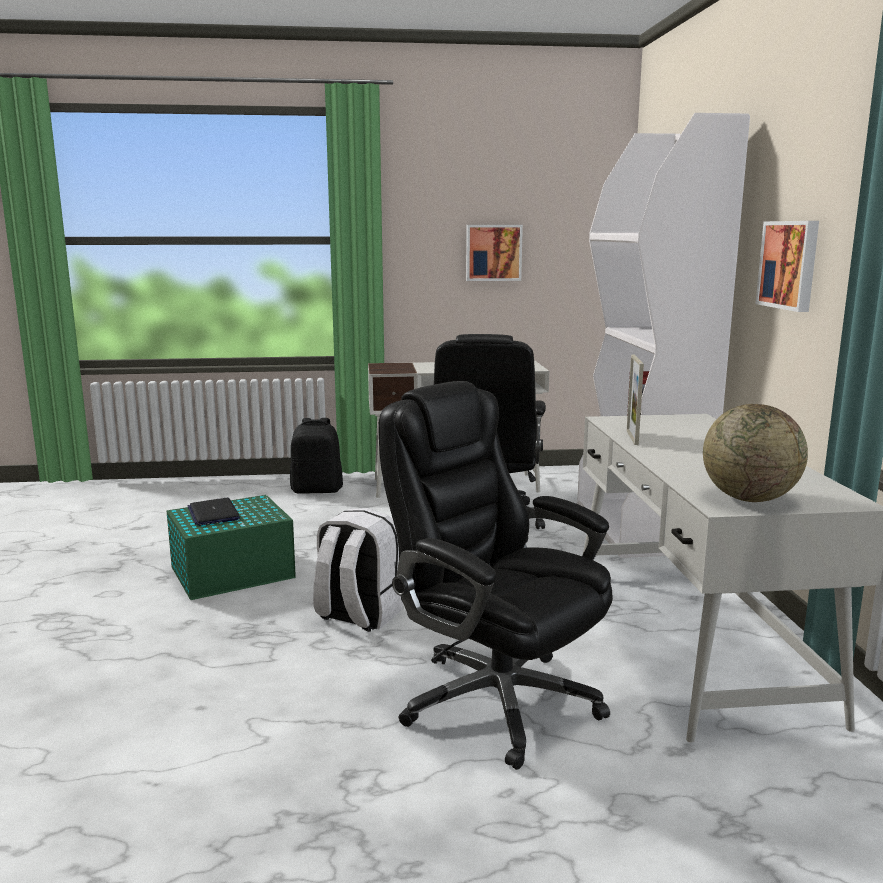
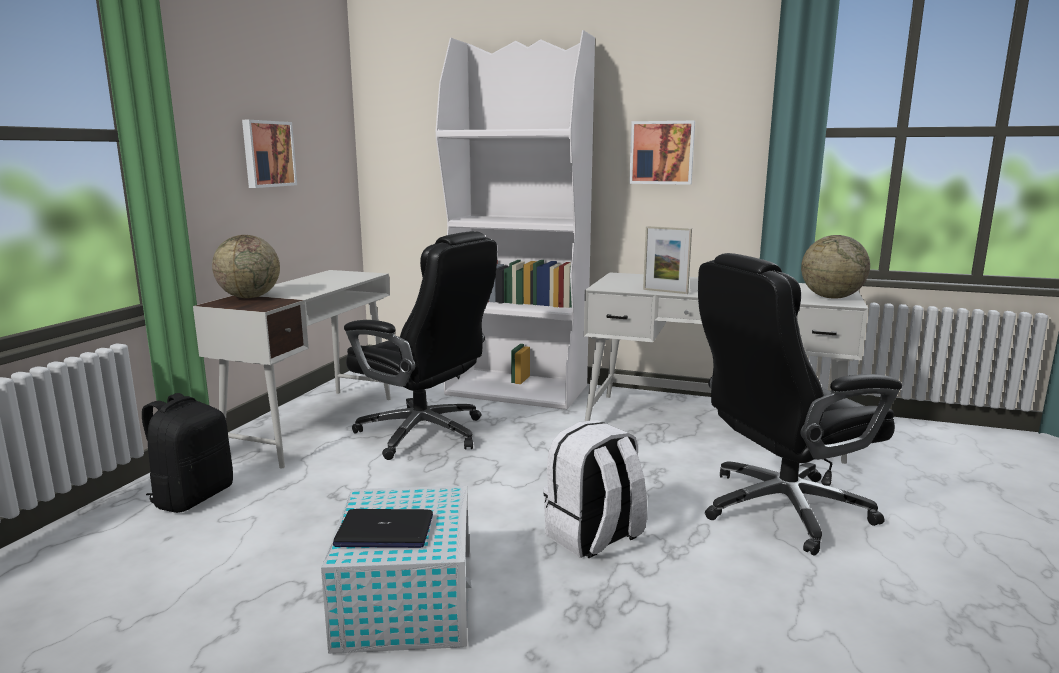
camera: 65 degrees left, 0 degrees up
green storage box [167,495,296,600] -> white storage box [321,486,471,654]
none -> globe [212,235,280,298]

